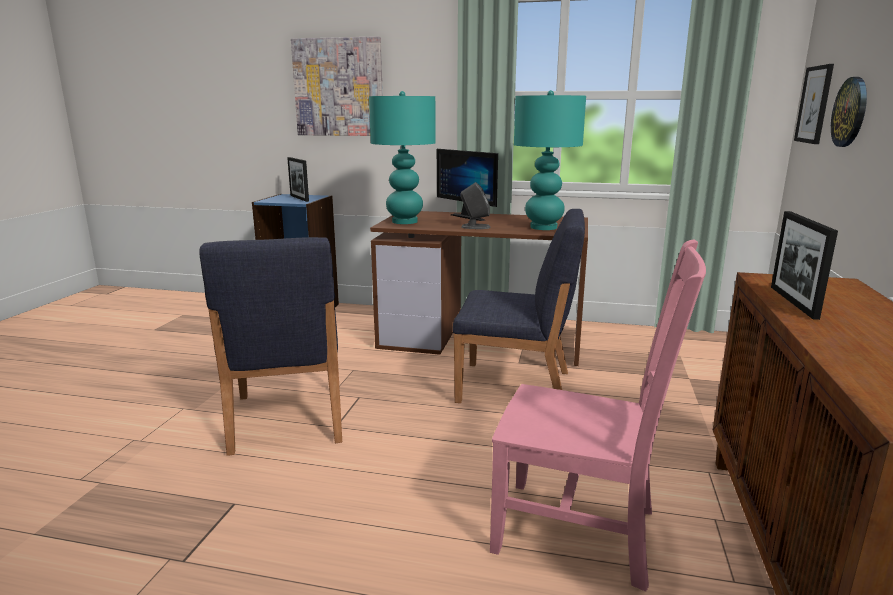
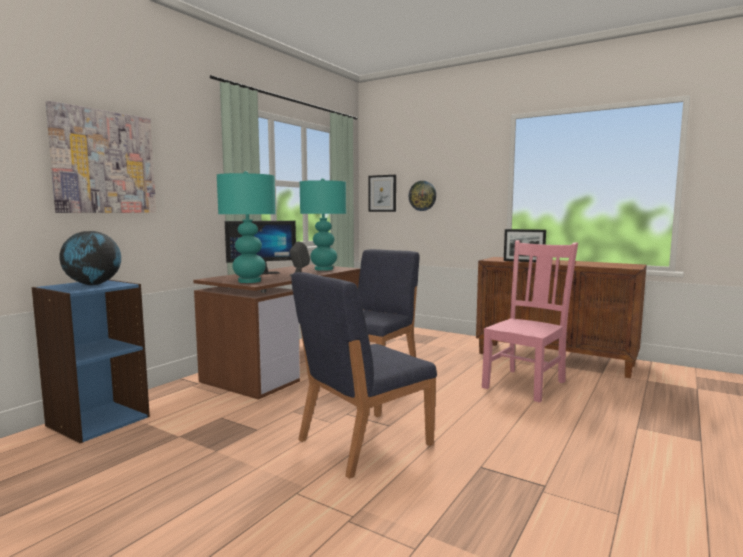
camera: 70 degrees left, 10 degrees down
blue chair [199,237,342,456] -> blue chair turned 135 degrees clockwise [291,272,437,479]
picture frame [287,157,309,202] -> globe [59,231,121,285]

